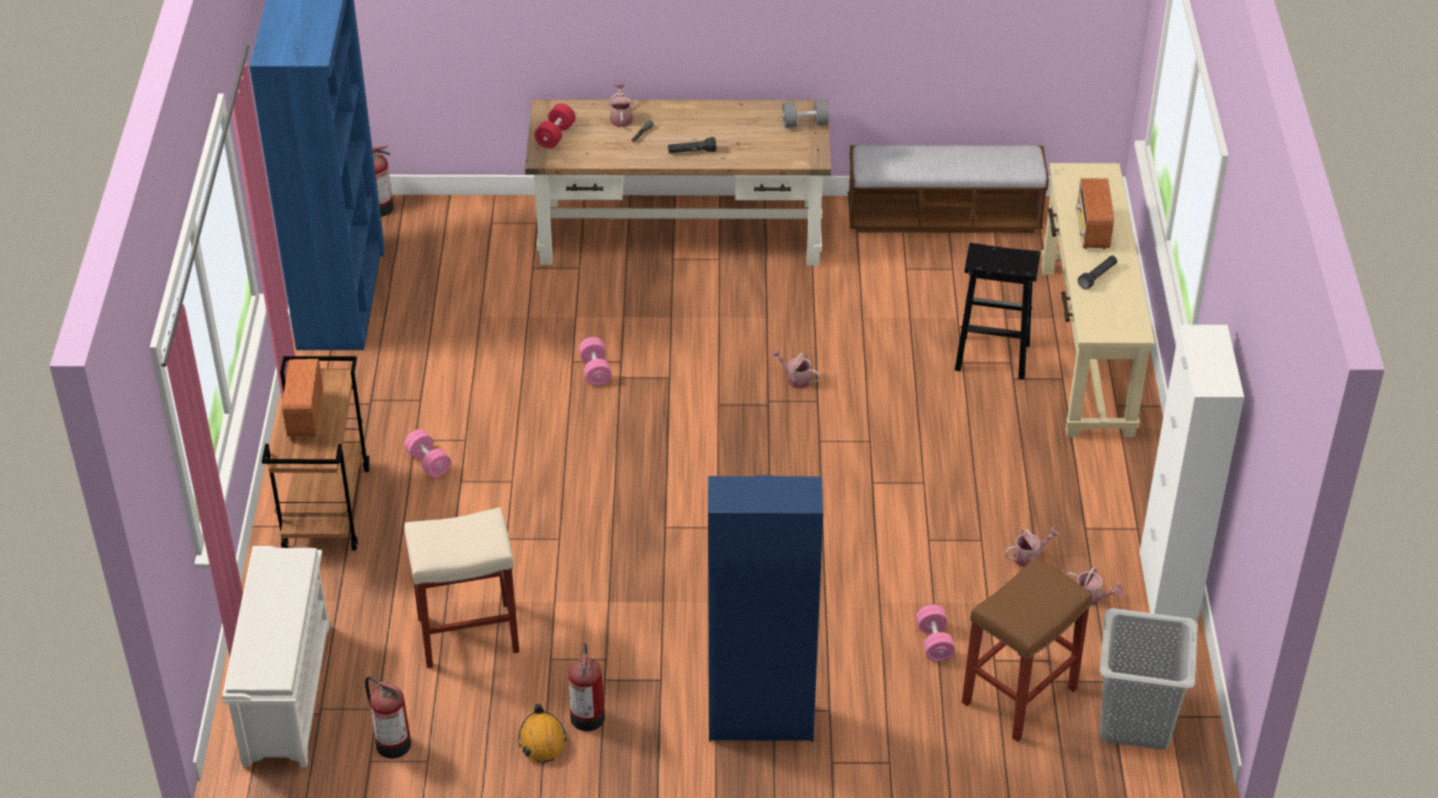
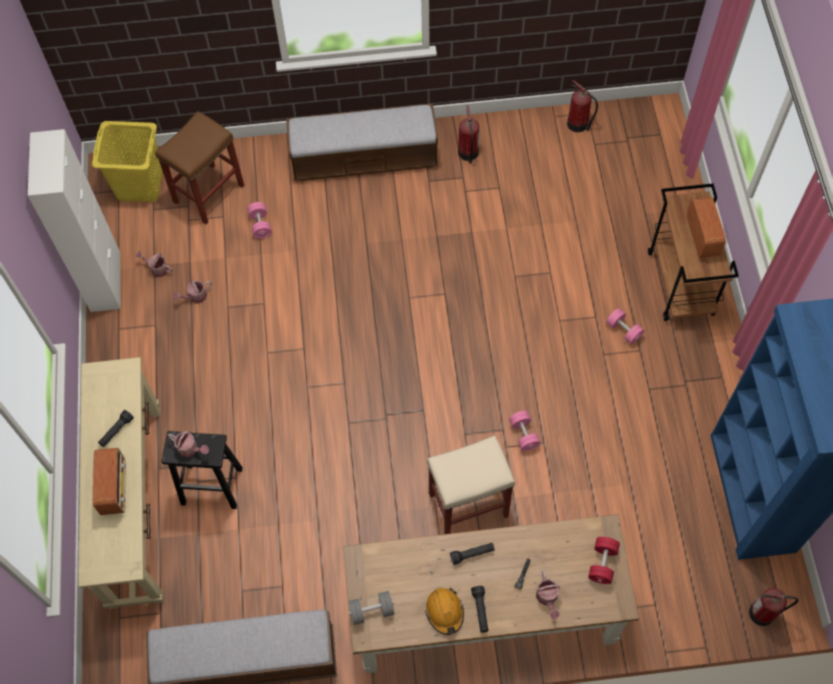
camera: 175 degrees right, 20 degrees up
white shoe rack [222,546,330,767] -> none
beige stool [404,507,519,668] -> beige stool moved to [427,436,515,534]
orange hard hat [518,703,567,762] -> orange hard hat moved to [425,588,464,635]
blue cabinet [708,475,823,742] -> bench [286,104,438,181]
watering can [772,349,820,389] -> watering can moved to [167,431,209,457]
grey laundry basket [1099,608,1198,750] -> yellow laundry basket [92,121,163,202]
none -> black flashlight [471,586,489,633]

